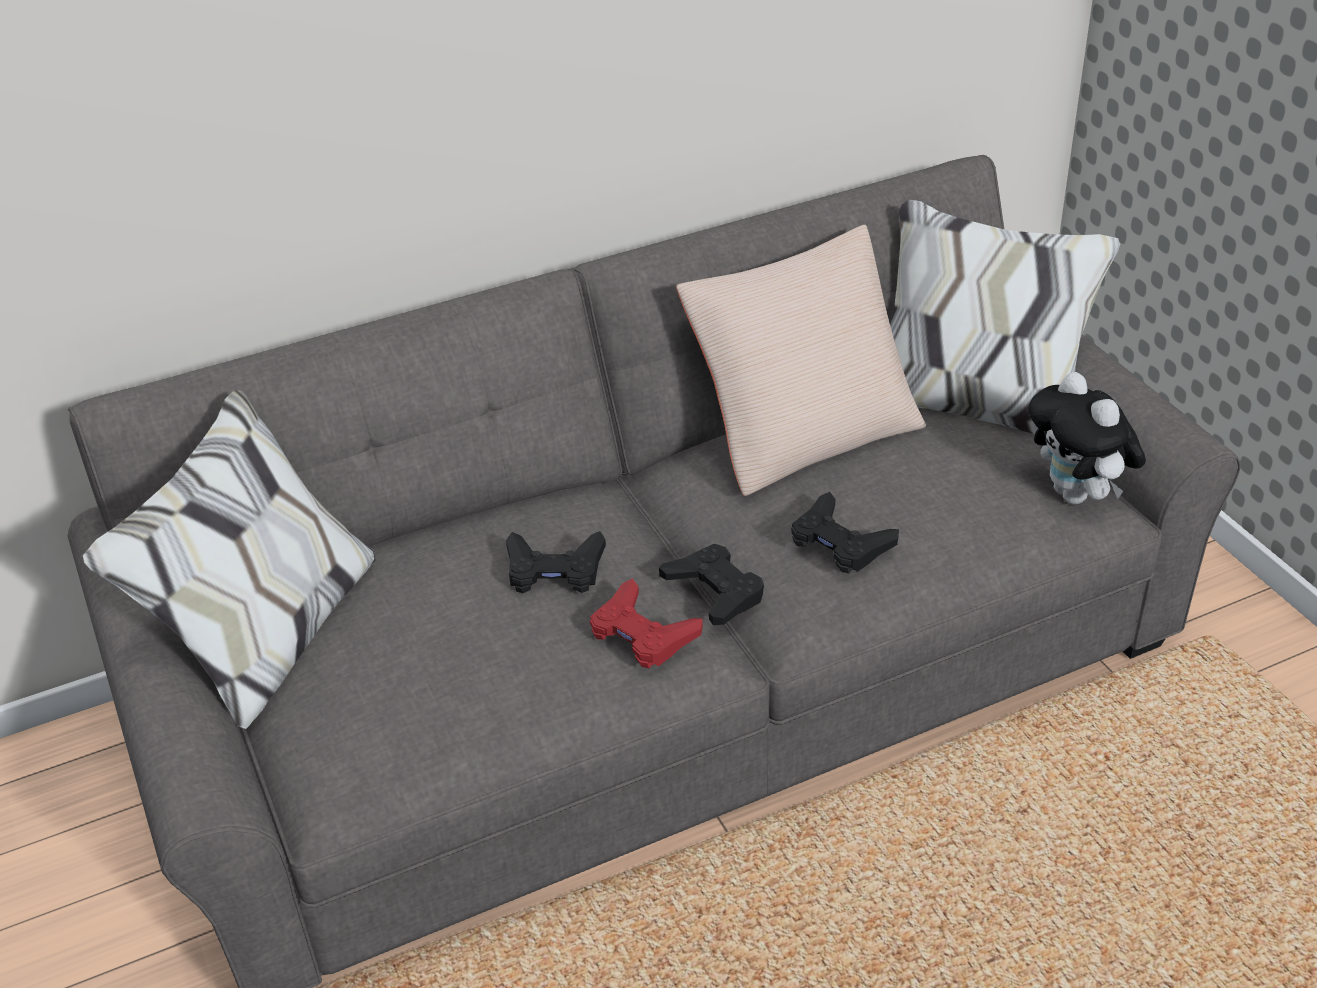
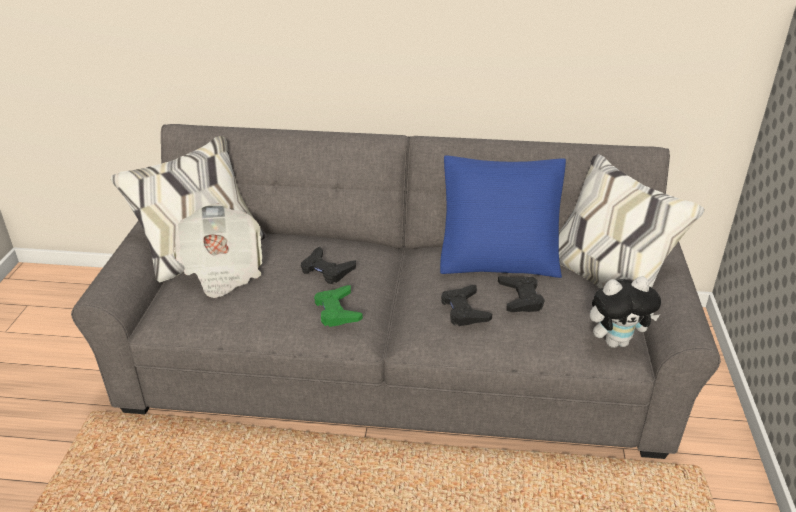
camera: 30 degrees right, 5 degrees down
red game controller [590,578,703,668] -> green game controller [314,285,363,327]
black game controller [659,544,764,625] -> black game controller moved to [498,276,545,312]
beige pillow [676,225,926,496] -> blue pillow [440,155,566,278]
plush toy [1029,372,1146,504] -> plush toy turned 105 degrees counterclockwise [590,277,661,348]
none -> newspaper [173,203,262,298]

